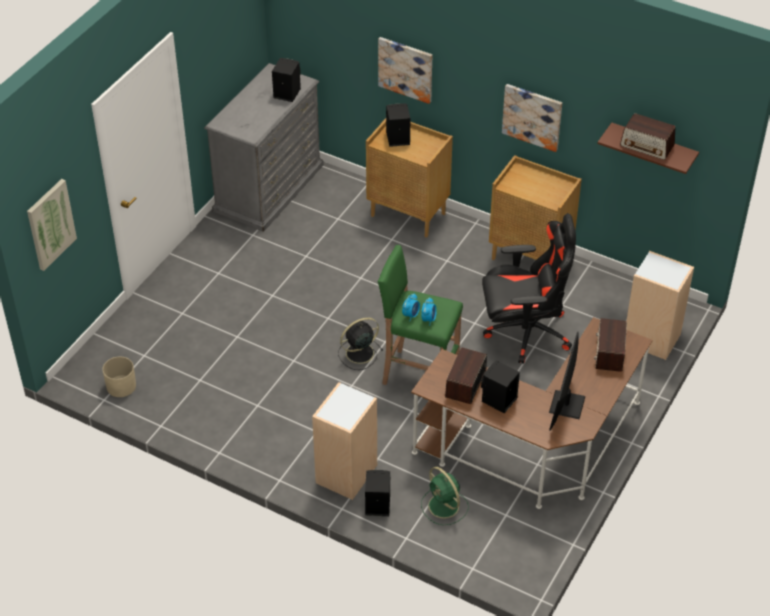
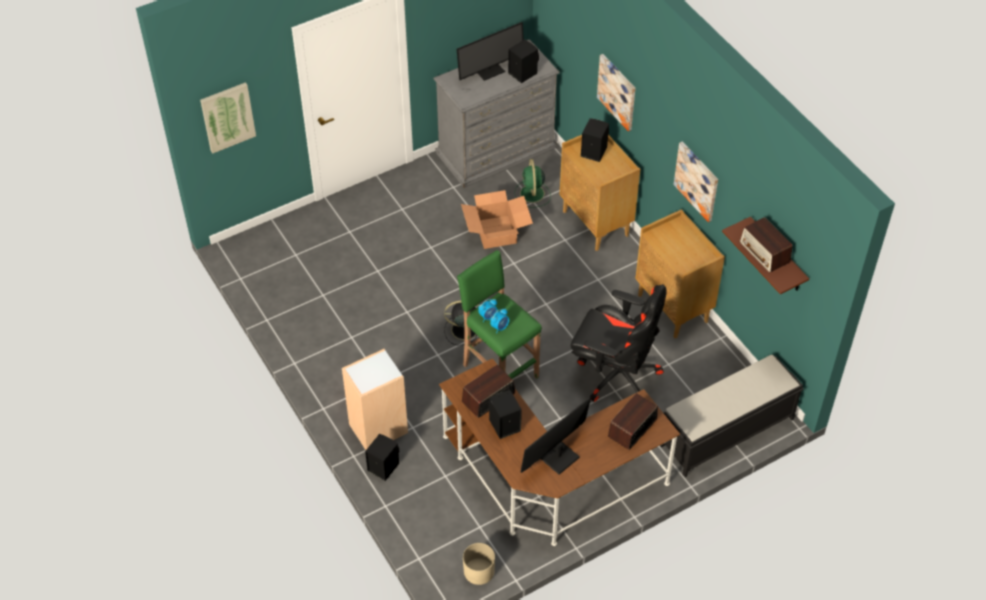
camera: 30 degrees right, 5 degrees up
beige planter [102,357,136,397] -> beige planter moved to [463,543,495,585]
green fan [421,467,469,525] -> green fan moved to [515,159,551,208]
bookcase [626,251,694,360] -> black bench [660,355,804,477]
none -> monitor [457,22,524,81]
none -> cardboard box [461,190,533,249]

